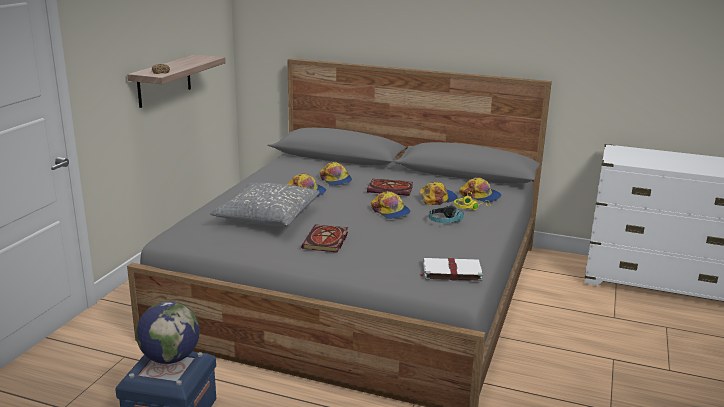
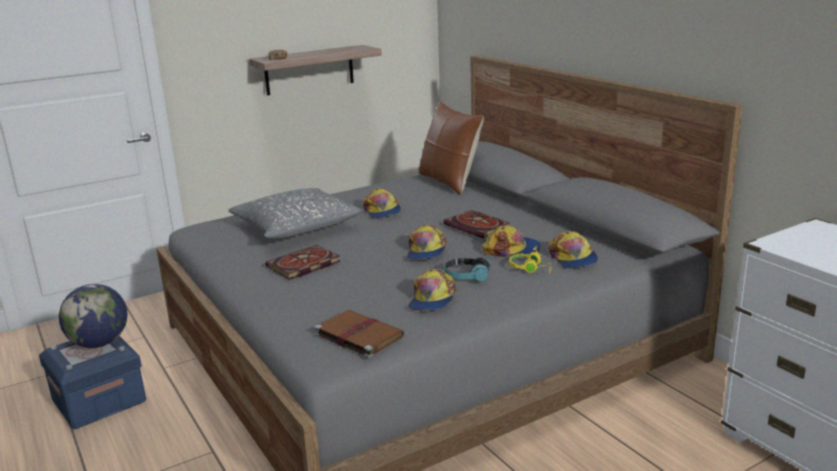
camera: 40 degrees right, 0 degrees up
cap [320,162,352,186] -> cap moved to [408,269,457,311]
white book [420,258,483,281] -> brown book [315,310,404,358]
none -> brown pillow [419,101,484,194]

